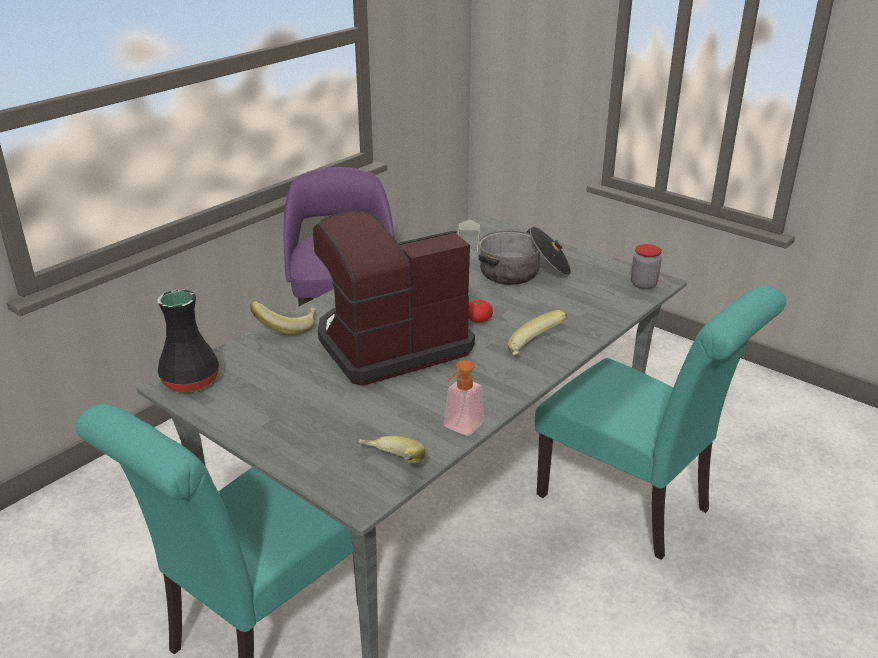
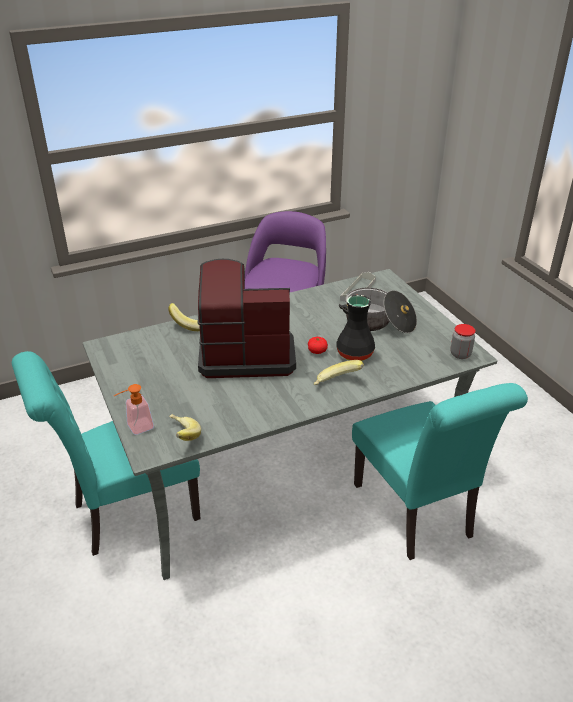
camera: 25 degrees right, 5 degrees up
black vase [157,290,219,393] -> black vase moved to [336,295,375,361]
soap dispenser [444,360,485,436] -> soap dispenser moved to [114,384,154,435]

